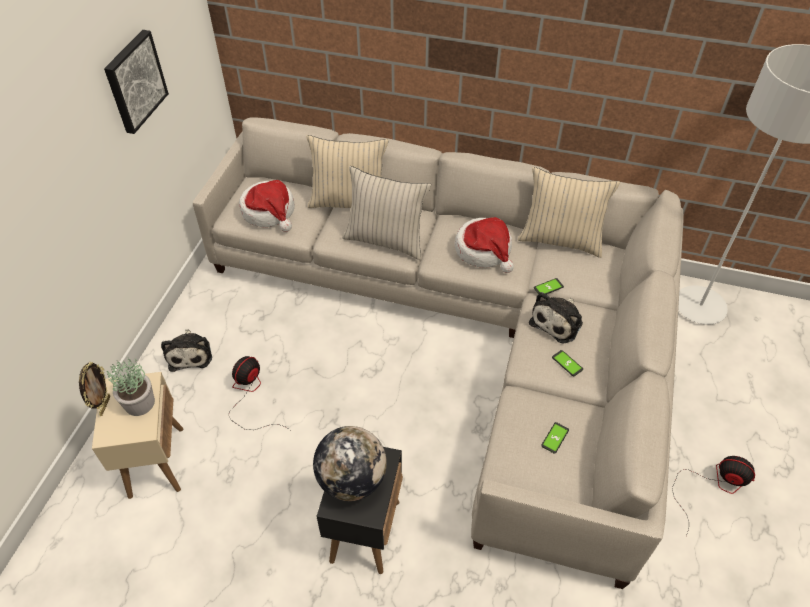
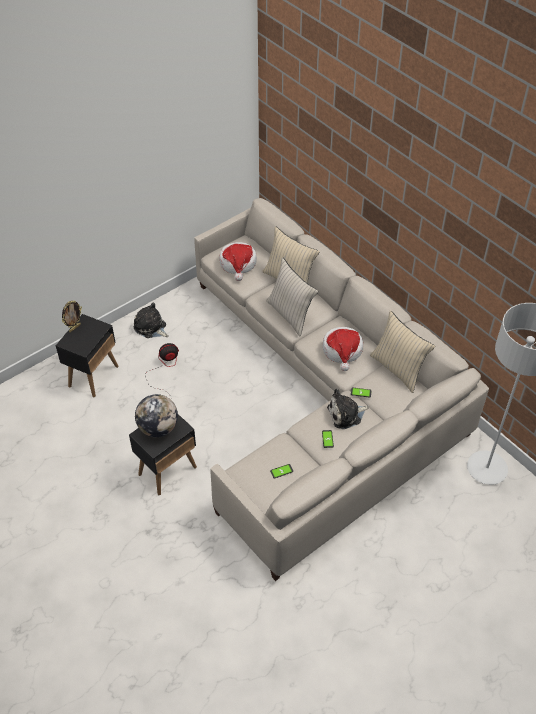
camera: 35 degrees right, 0 degrees up
beige side table [92,372,183,499] -> black side table [56,314,119,397]
picture [104,30,169,134] -> none
potted plant [107,357,155,416] -> none
plush toy [161,329,212,372] -> plush toy turned 105 degrees clockwise [133,302,169,338]
fan [672,456,755,536] -> none

